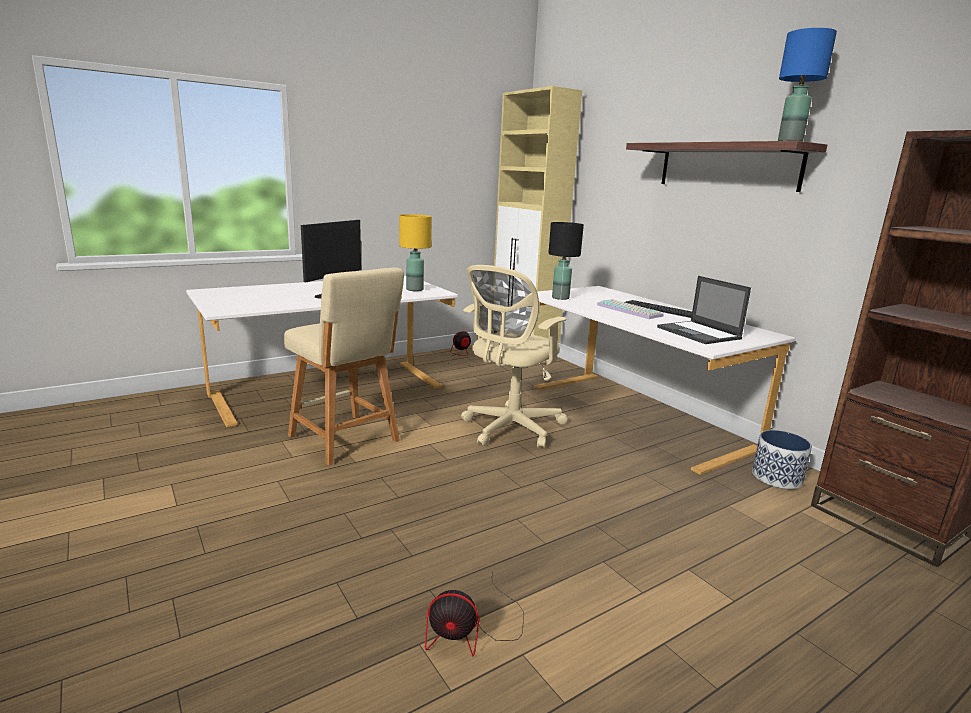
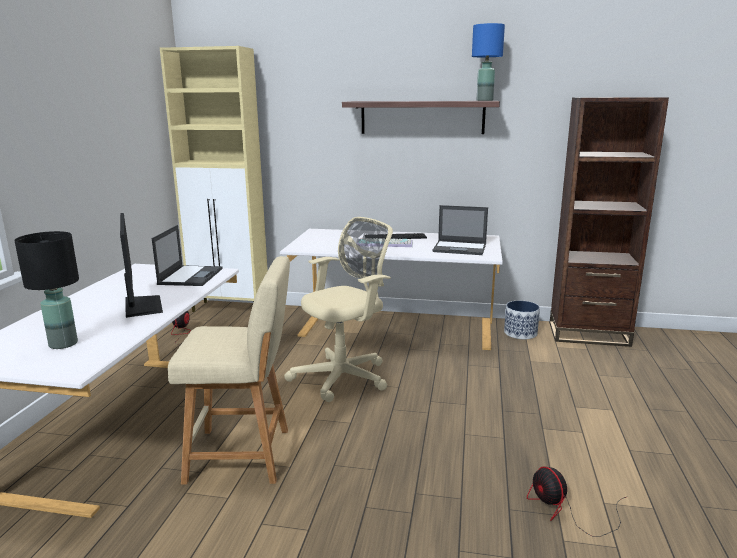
camera: 45 degrees left, 0 degrees up
yellow table lamp [399,214,432,291] -> laptop [152,225,222,286]
fan [425,572,524,656] -> fan turned 105 degrees clockwise [527,466,628,537]
beige office chair [461,265,568,448] -> beige office chair turned 120 degrees counterclockwise [284,217,393,402]
black table lamp [548,222,584,300] -> black table lamp moved to [14,231,79,349]

